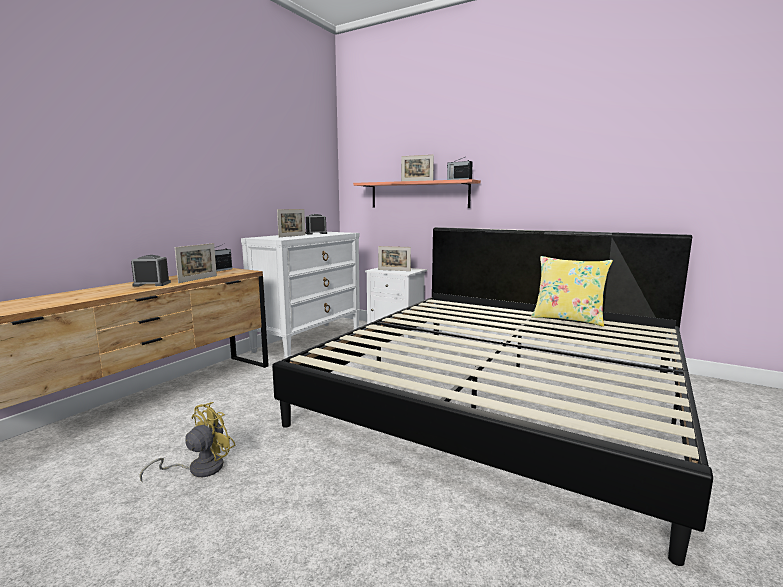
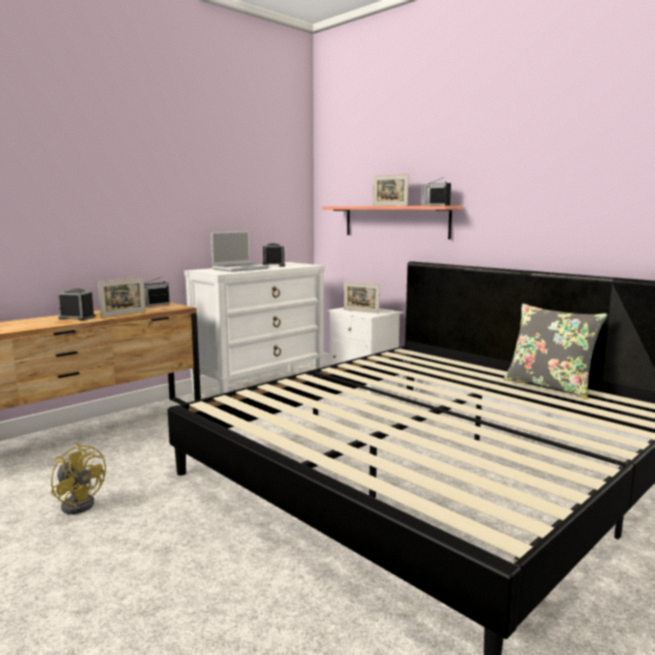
camera: 15 degrees right, 0 degrees up
yellow fan [139,402,235,482] -> yellow fan turned 75 degrees clockwise [51,444,106,514]
picture frame [277,209,305,237] -> laptop [211,231,269,272]
yellow pillow [531,256,613,327] -> grey pillow [503,304,608,399]

